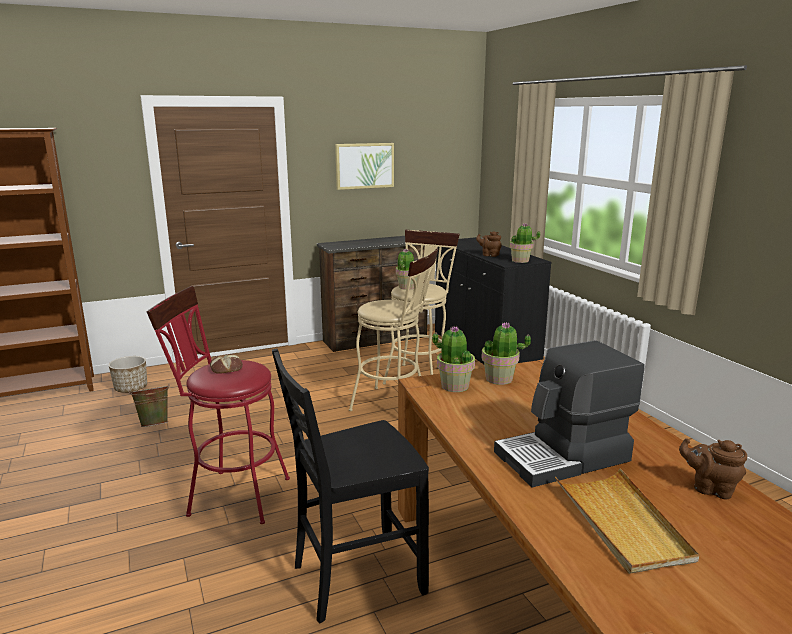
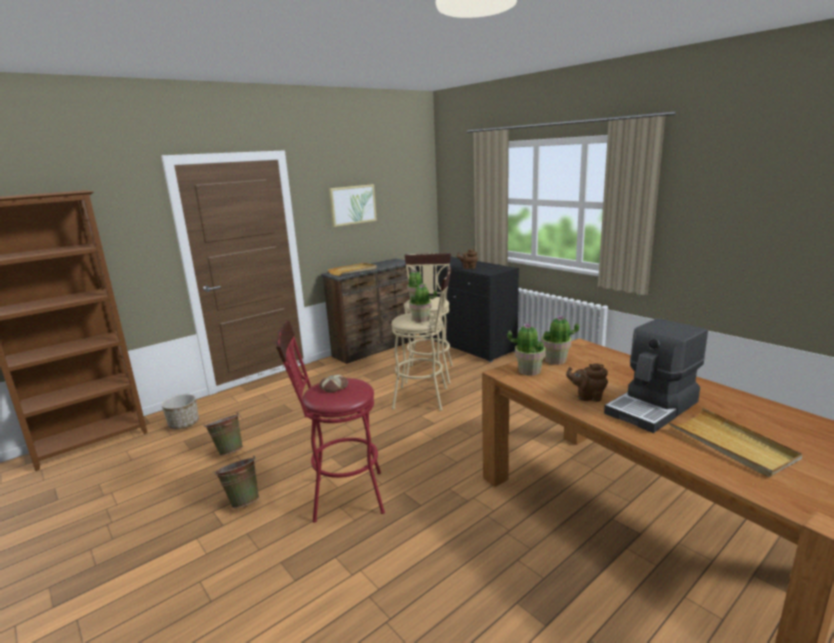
camera: 15 degrees left, 0 degrees up
black chair [272,348,429,623] -> none
potted plant [510,223,540,263] -> potted plant moved to [409,284,437,322]
brown teapot [679,438,747,499] -> brown teapot moved to [566,363,608,402]
none -> green bucket [214,455,259,508]
none -> beige tray [328,263,377,276]

